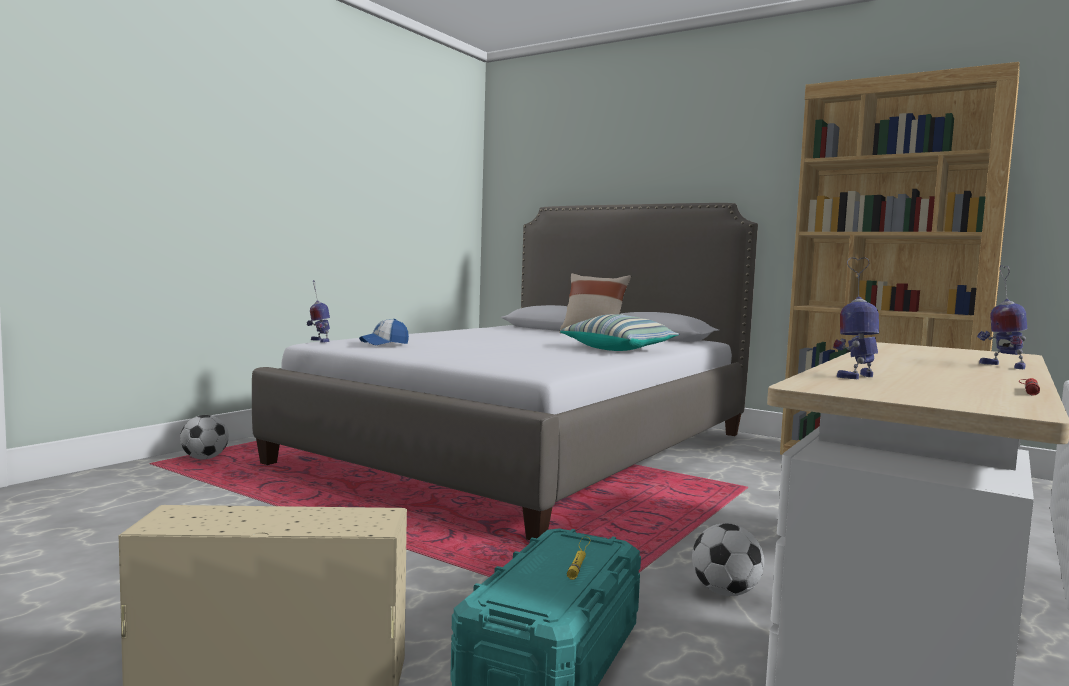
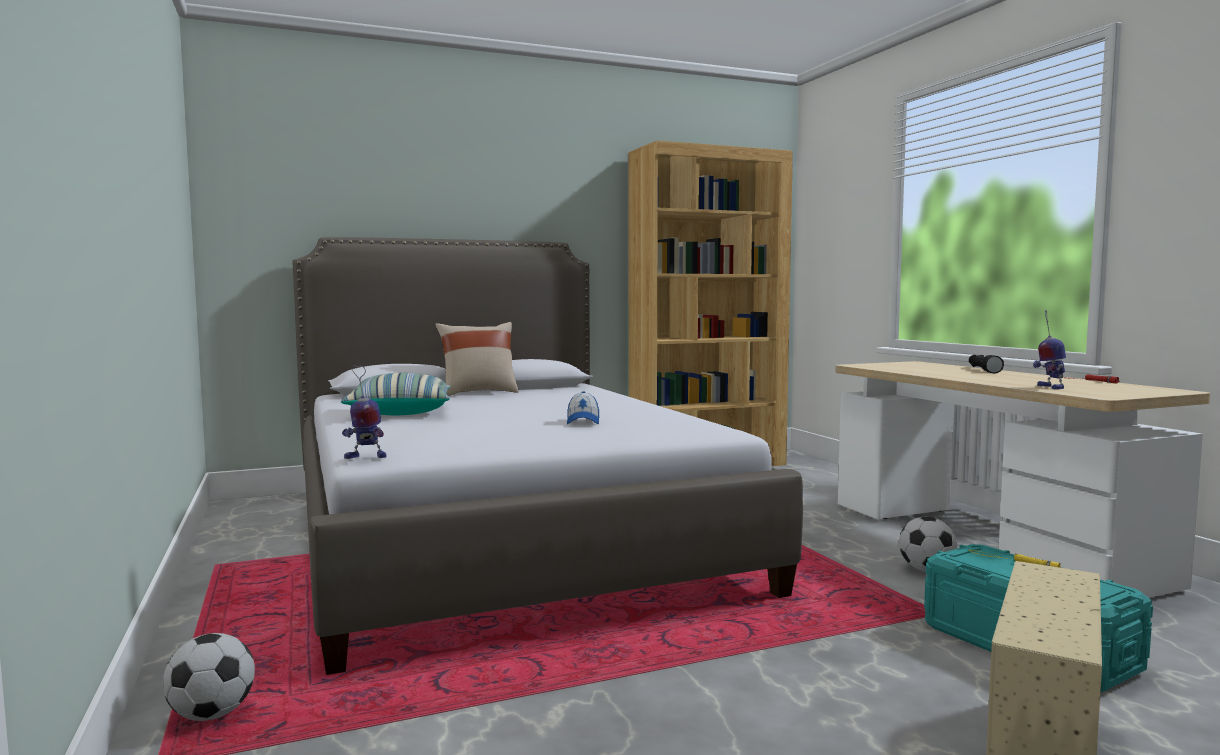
camera: 55 degrees left, 0 degrees up
cap [359,319,409,345] -> cap moved to [567,391,599,424]
pillow [560,314,680,351] -> pillow moved to [341,372,451,415]
toy robot [977,265,1027,369] -> black flashlight [969,355,1004,374]

